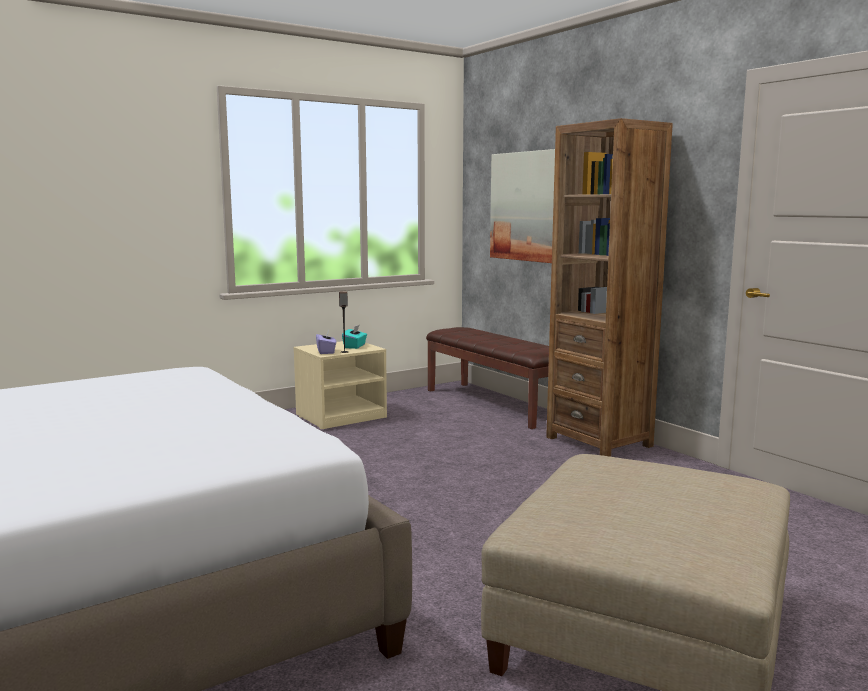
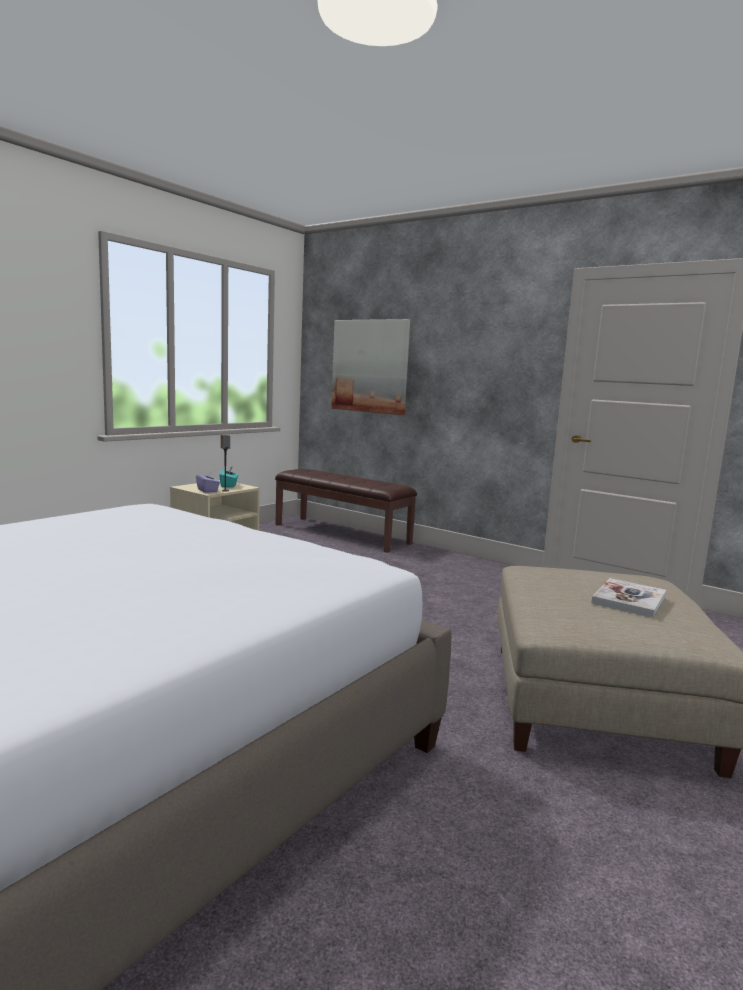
camera: 20 degrees left, 0 degrees up
brown bookcase [546,118,673,457] -> none
none -> book [591,578,666,618]

